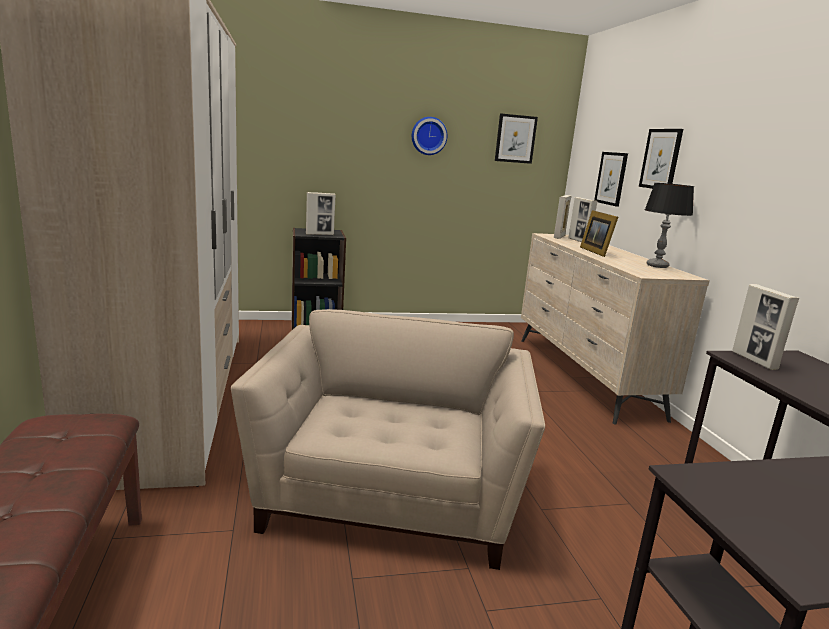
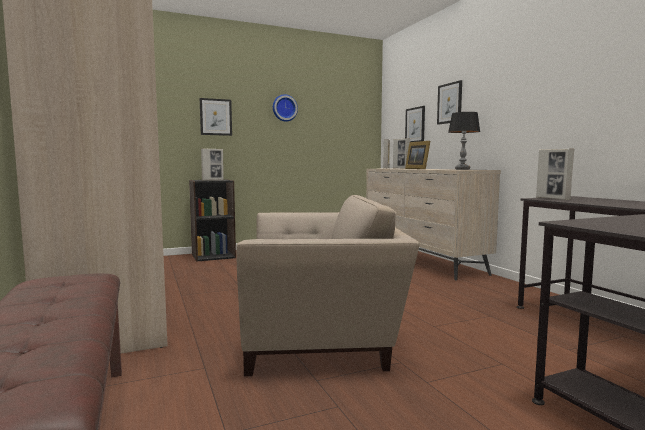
camera: 10 degrees left, 10 degrees down
beige armchair [231,309,545,570] -> beige armchair turned 90 degrees clockwise [236,195,420,376]
picture [495,113,538,164] -> picture moved to [200,98,232,136]

